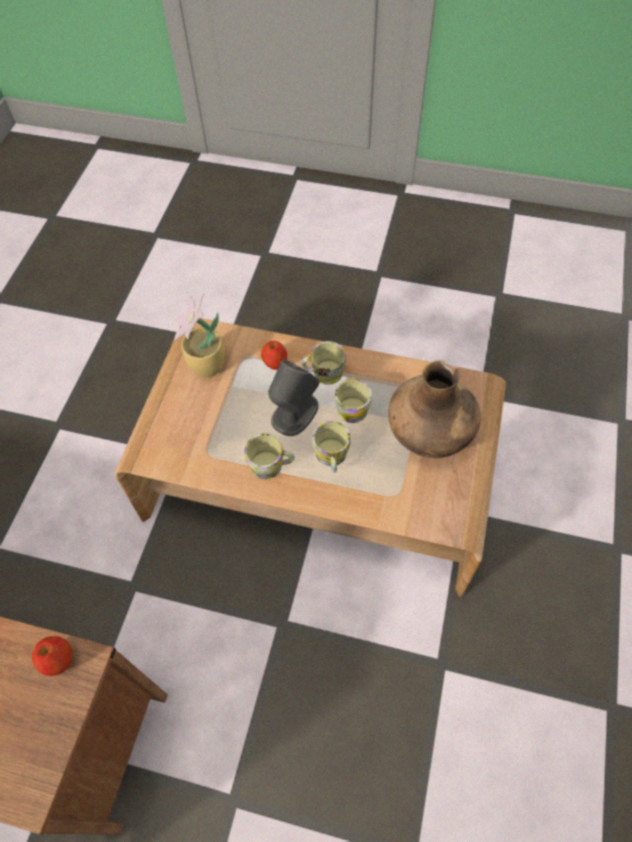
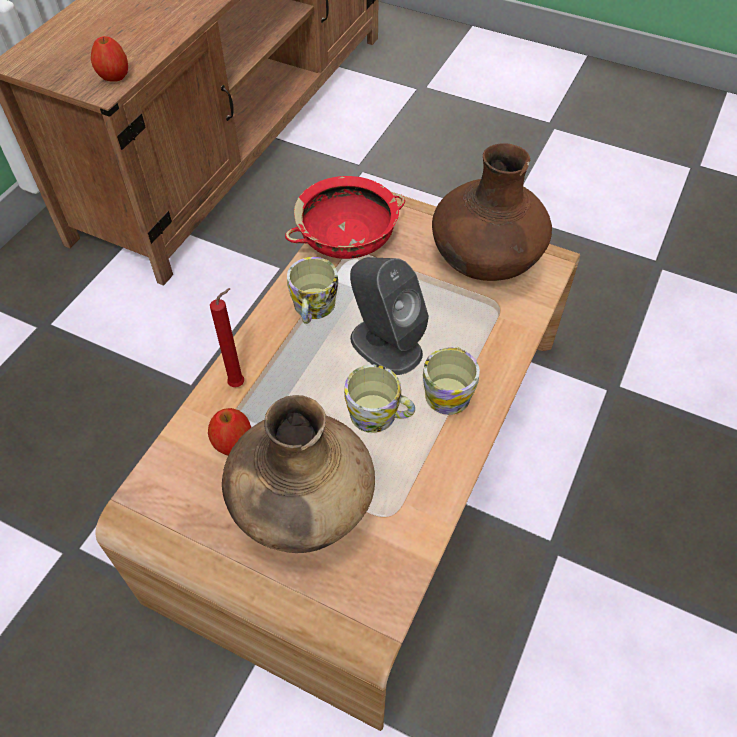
camera: 100 degrees right, 5 degrees down
potted plant [174,293,224,377] -> brown vase [432,143,552,281]
apple [261,341,287,370] -> apple moved to [208,408,251,455]
mug [312,421,350,473] -> none
none -> red candle [210,288,244,387]
none -> red bowl [285,176,405,259]

